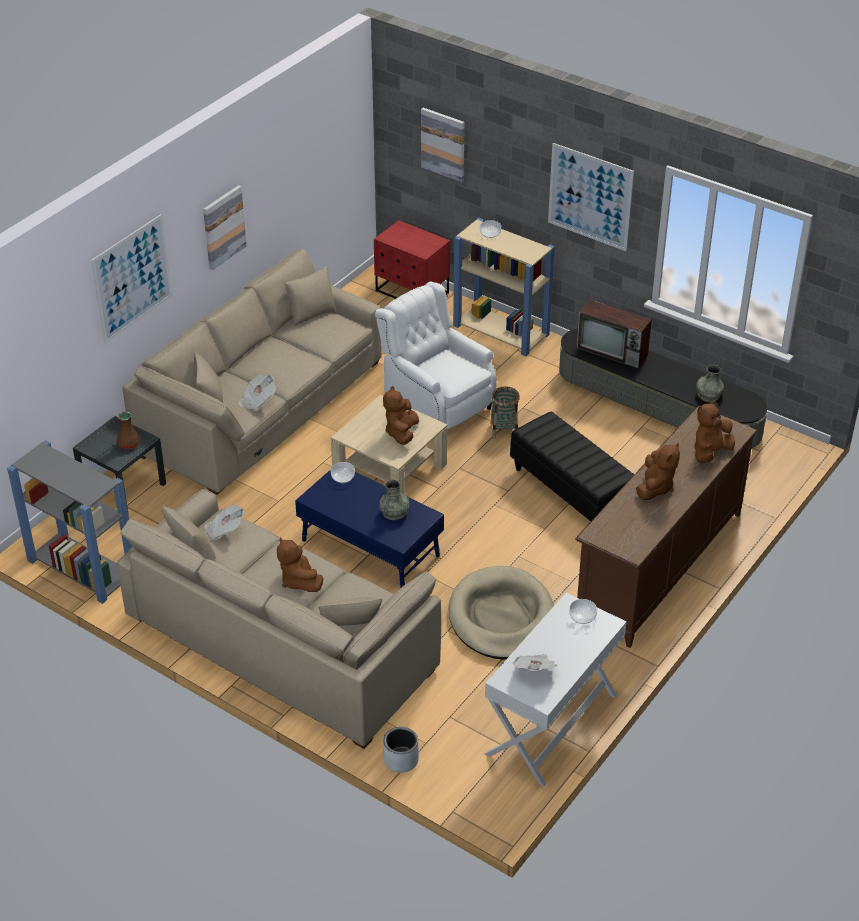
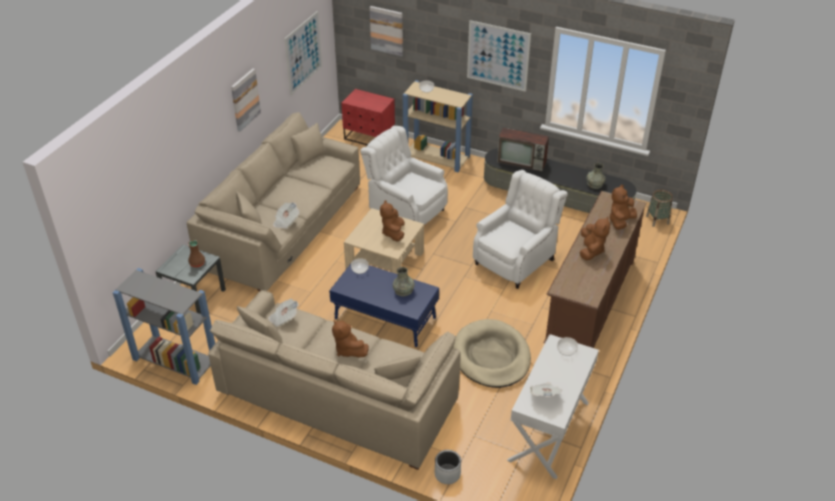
camera: 10 degrees left, 0 degrees up
picture [91,214,172,343] -> picture moved to [284,11,322,95]
basket [491,386,520,439] -> basket moved to [646,189,673,227]
black ottoman [510,412,634,521] -> white armchair [473,170,568,289]

